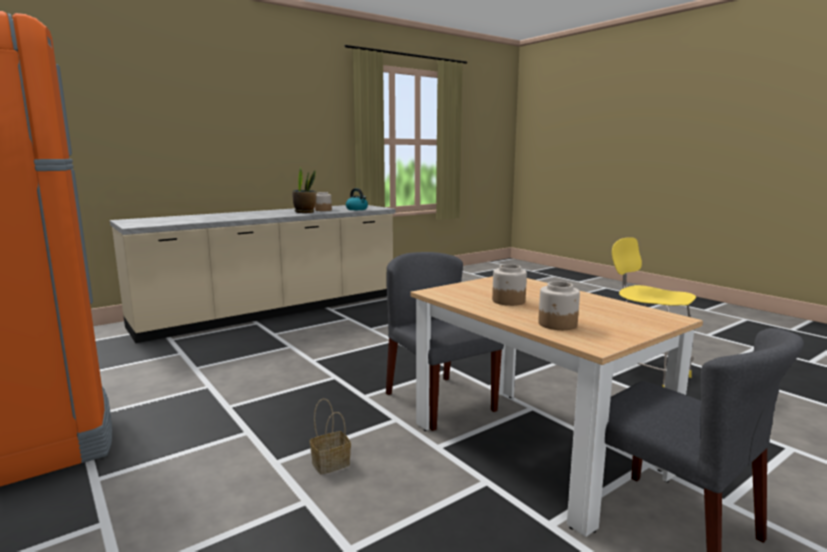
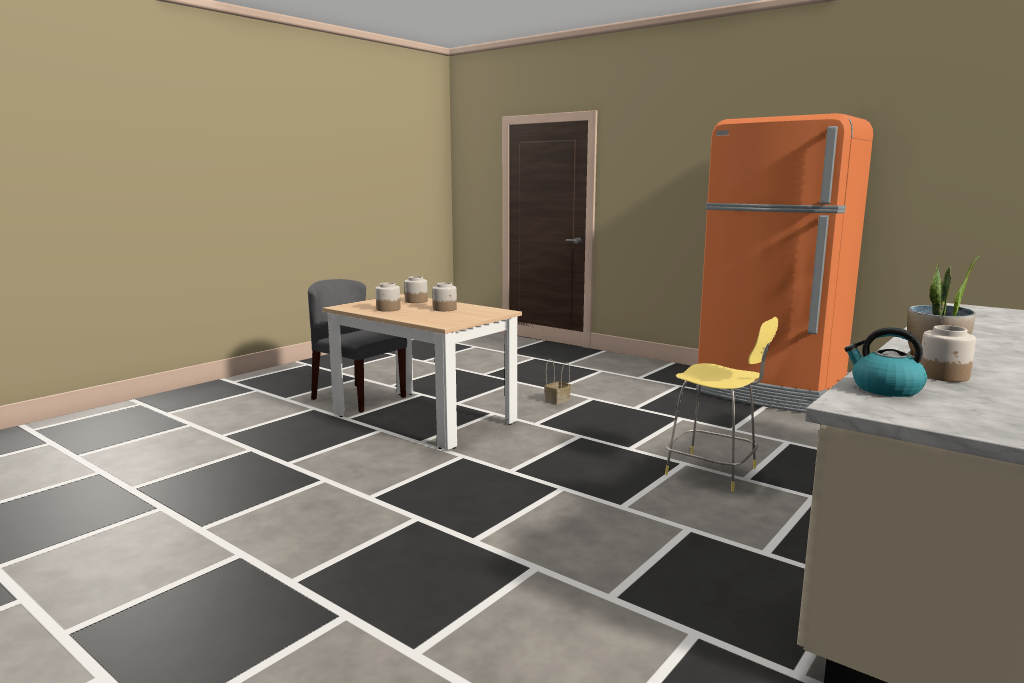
camera: 165 degrees right, 0 degrees up
grey chair [386,252,504,431] -> none
yellow stool [612,237,696,387] -> yellow stool moved to [665,317,778,492]
none -> jar [375,282,401,312]

